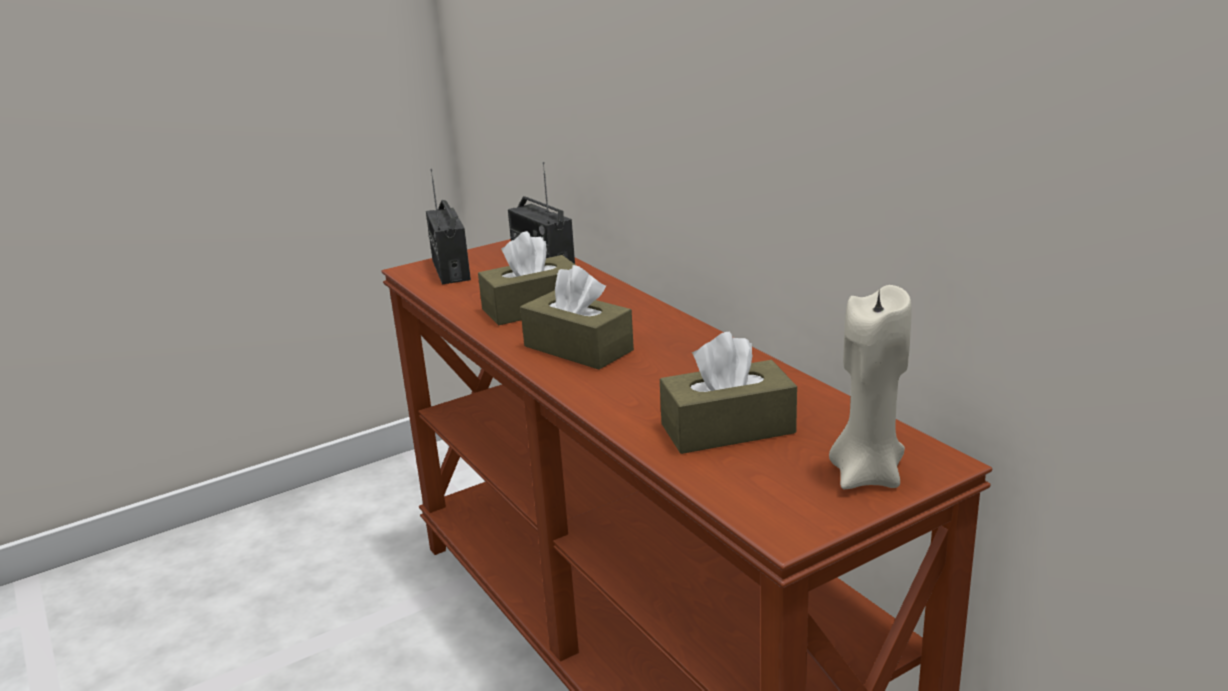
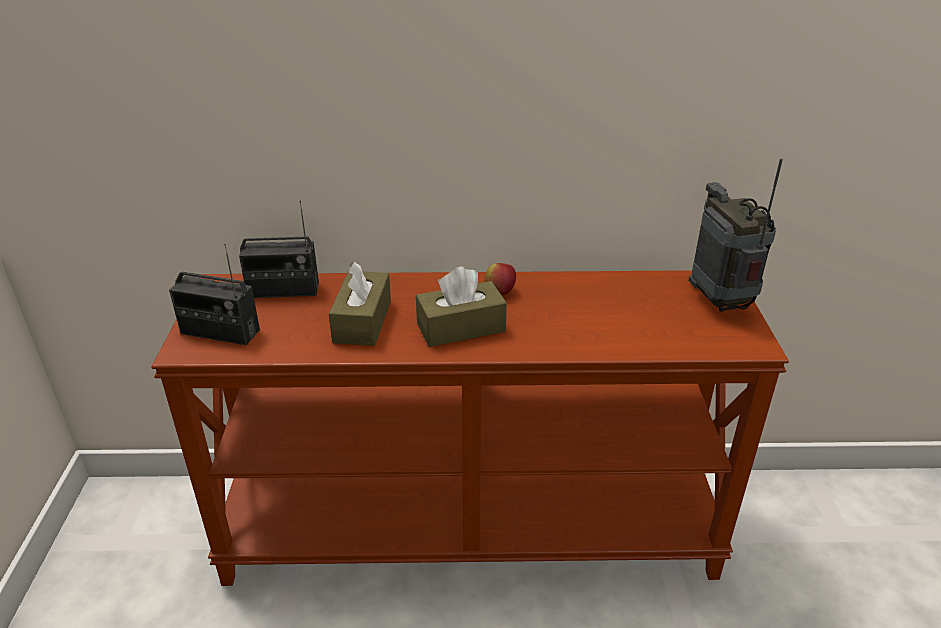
camera: 60 degrees left, 10 degrees up
brown tissue box [660,332,797,454] -> none
beige candle [829,285,912,489] -> radio [689,158,783,312]
none -> apple [485,263,516,295]

